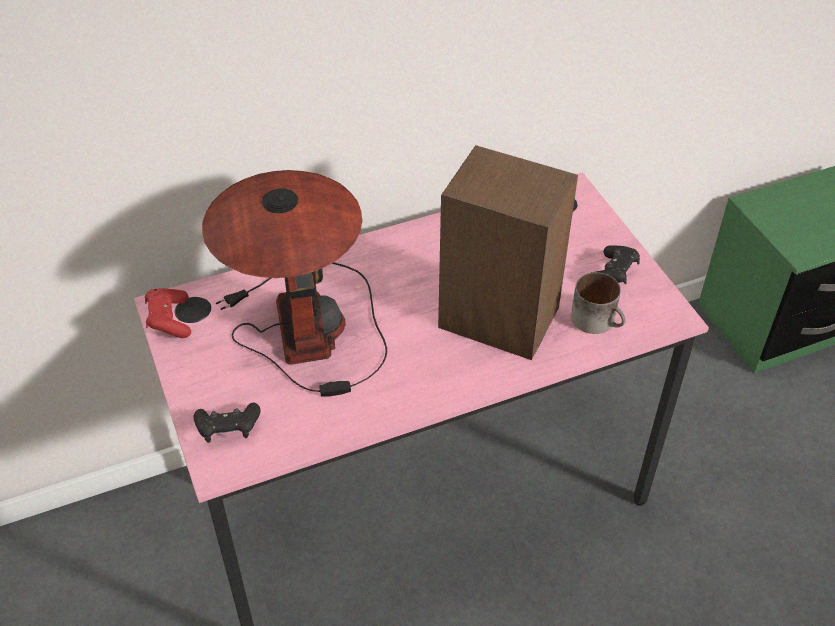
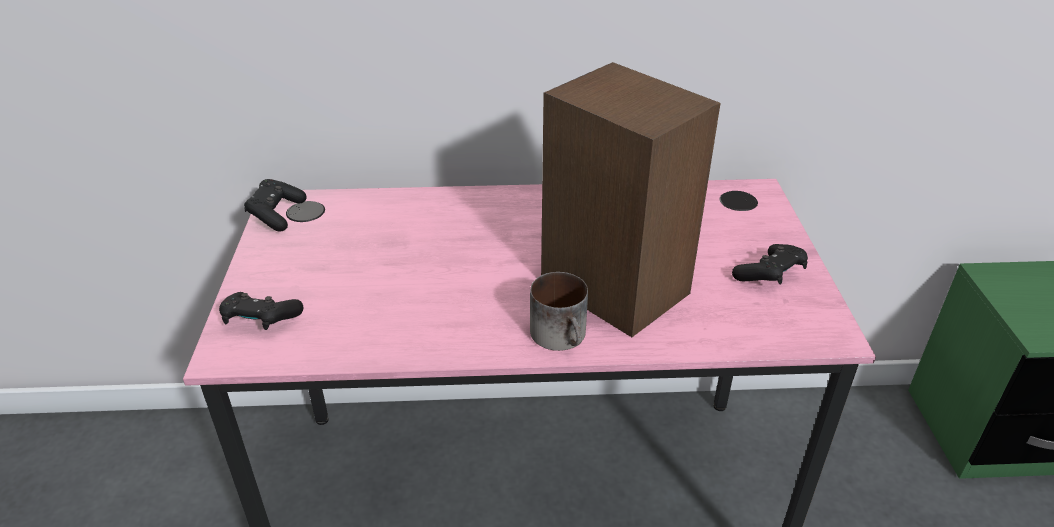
camera: 20 degrees right, 10 degrees down
red game controller [145,288,191,338] -> black game controller [244,179,307,231]
table lamp [202,170,387,397] -> none
mug [571,272,626,334] -> mug moved to [530,272,588,351]

